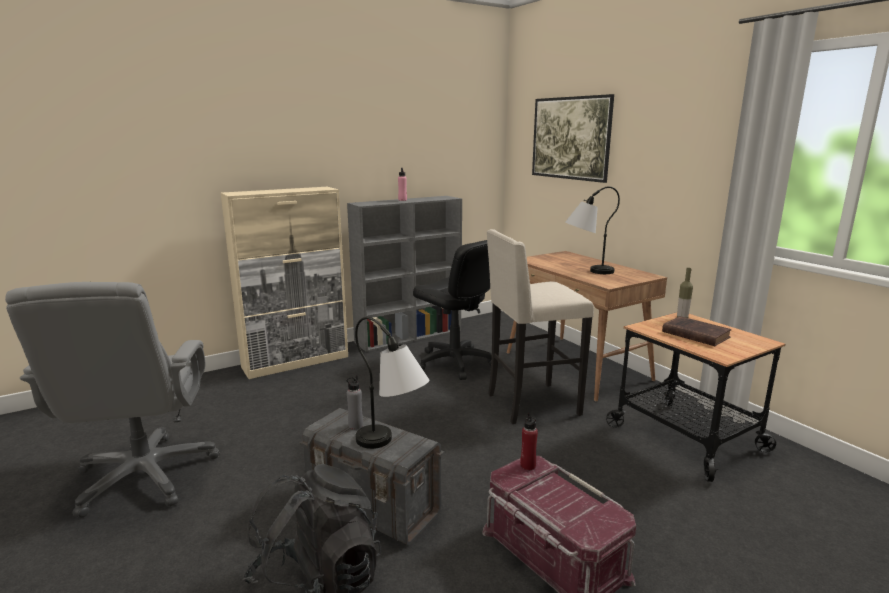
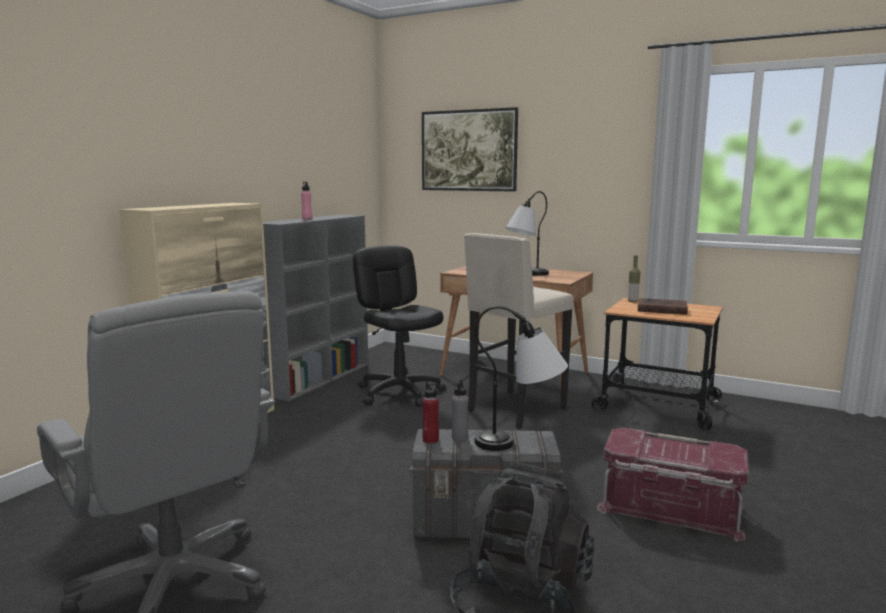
camera: 30 degrees left, 5 degrees down
black office chair [413,240,492,380] -> black office chair turned 135 degrees counterclockwise [352,245,446,407]
red bottle [520,413,538,470] -> red bottle moved to [422,382,439,444]

